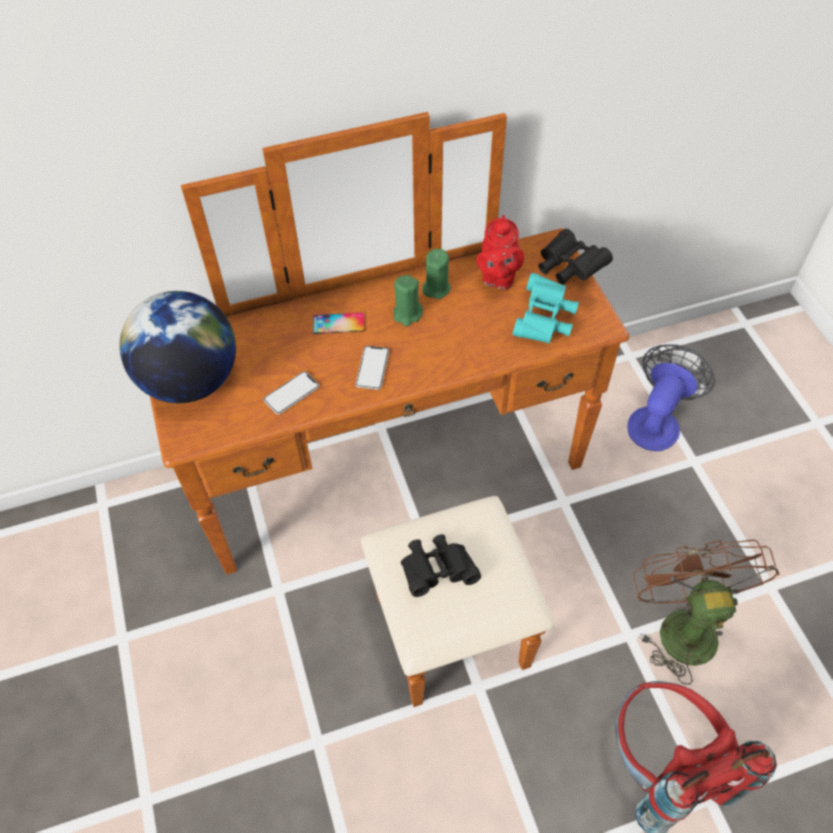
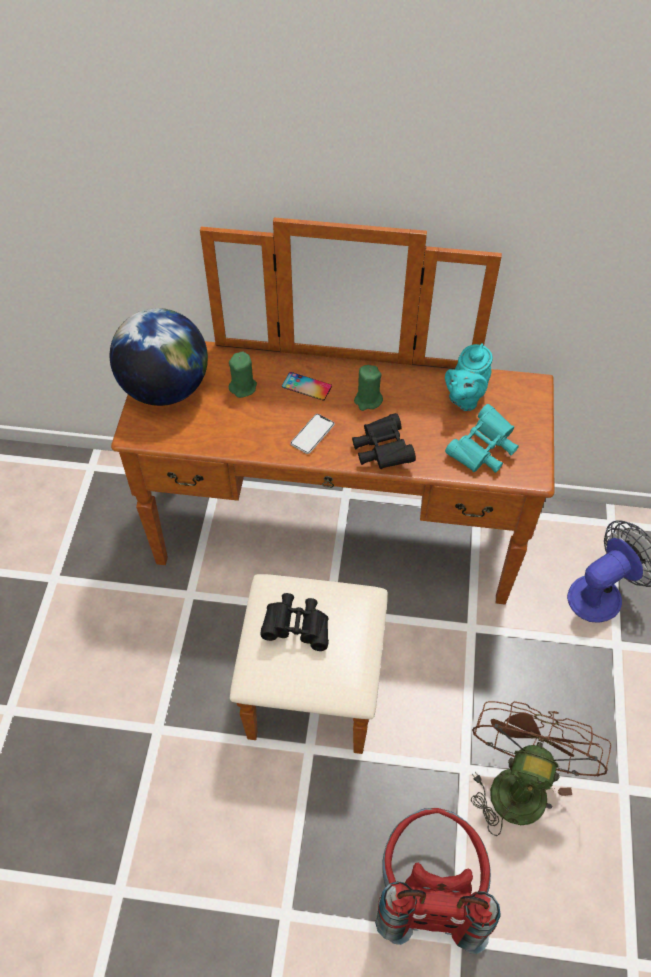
camera: 25 degrees right, 0 degrees up
phone [263,371,319,414] -> none
green candle [422,249,451,299] -> green candle moved to [229,352,257,398]
red teapot [476,215,524,290] -> turquoise teapot [445,343,493,411]
black binoculars [538,229,613,284] -> black binoculars moved to [352,413,416,469]

